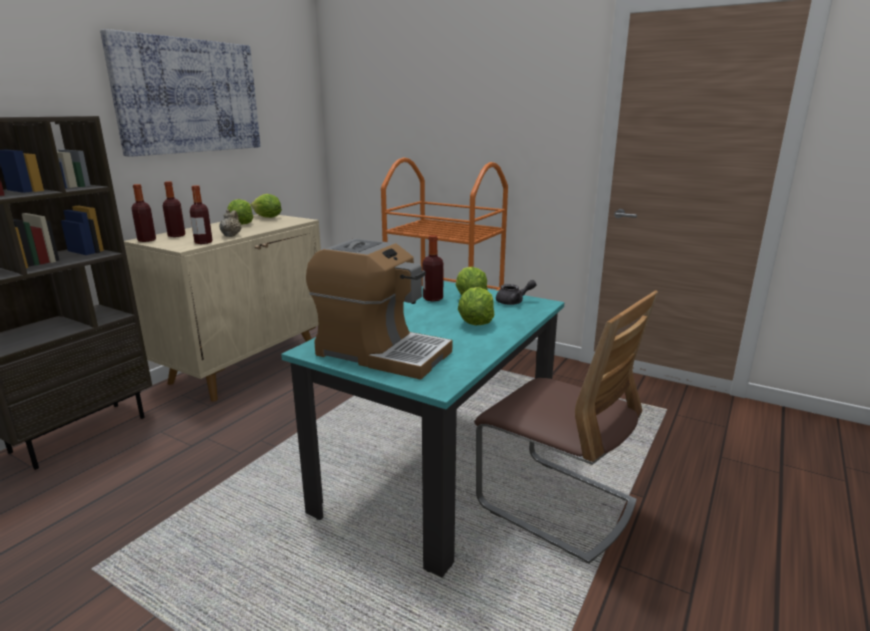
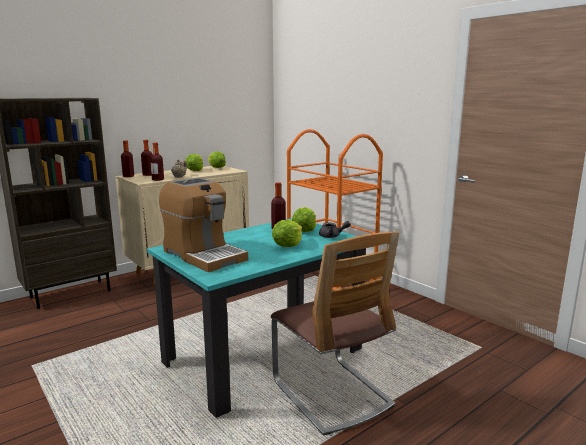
camera: 20 degrees right, 5 degrees down
picture [100,29,261,157] -> none

